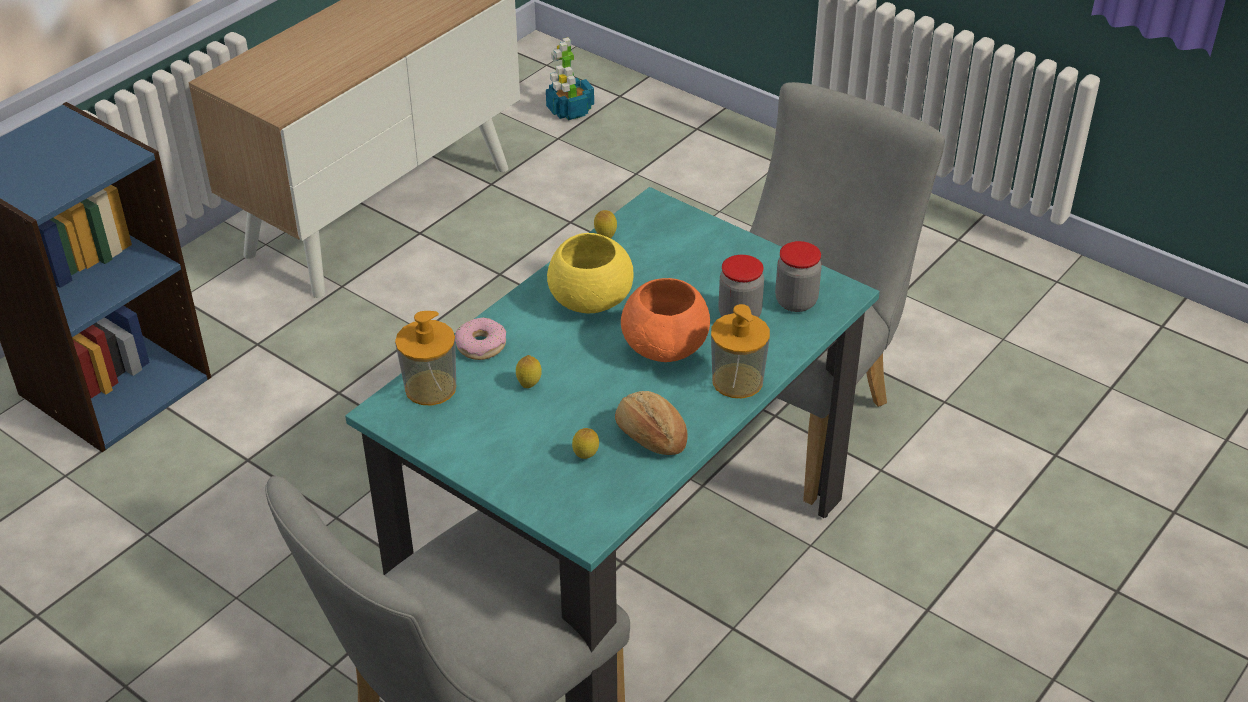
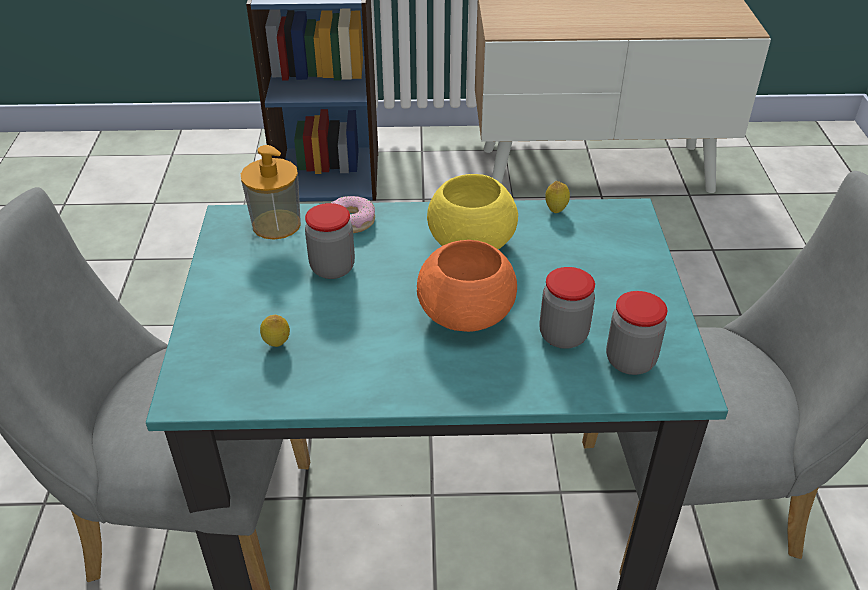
camera: 50 degrees right, 0 degrees up
lemon [516,355,542,388] -> jar [305,203,355,279]
potted plant [546,38,594,120] -> none
bread [615,391,688,455] -> none
soap dispenser [711,304,770,398] -> none

